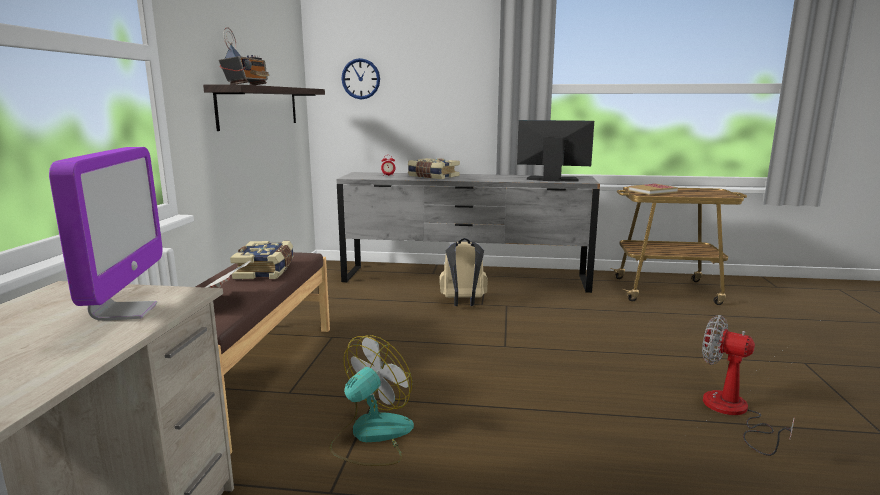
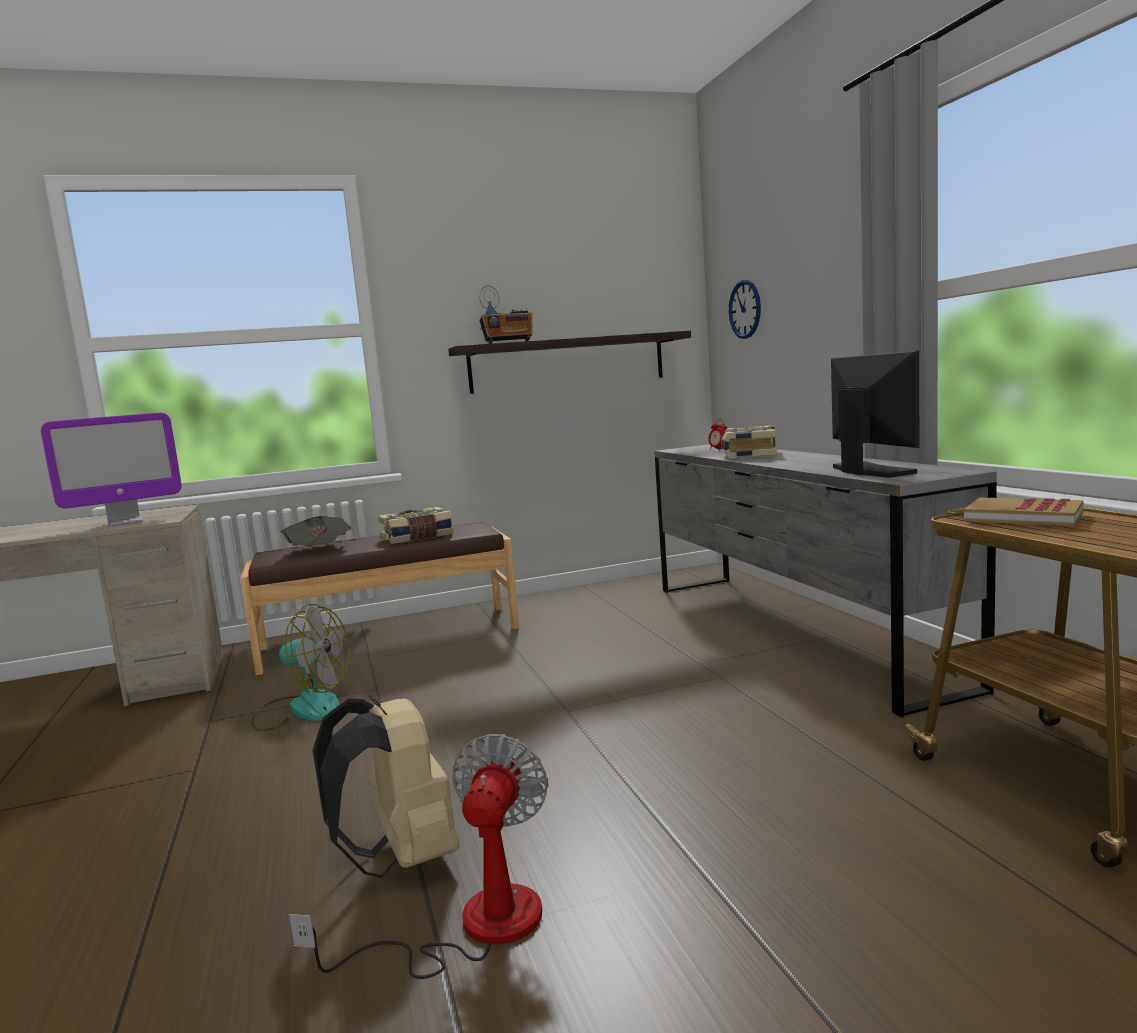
camera: 65 degrees right, 5 degrees down
beige backpack [439,238,488,306] -> beige backpack moved to [313,695,460,878]

